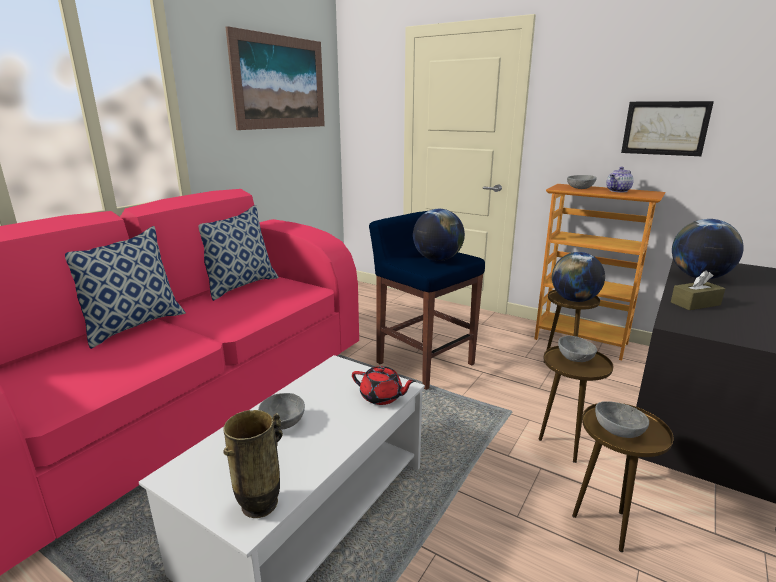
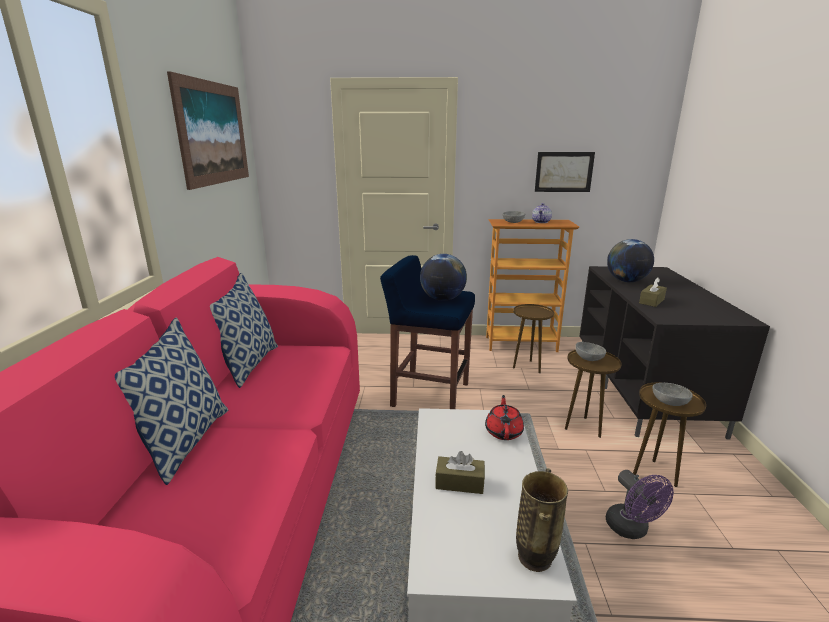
camera: 30 degrees left, 0 degrees up
grey bowl [258,393,305,430] -> brown tissue box [435,451,485,494]
red teapot [352,366,416,405] -> red teapot turned 75 degrees counterclockwise [485,395,524,440]
globe [552,252,605,302] -> none
none -> purple fan [606,470,674,539]

